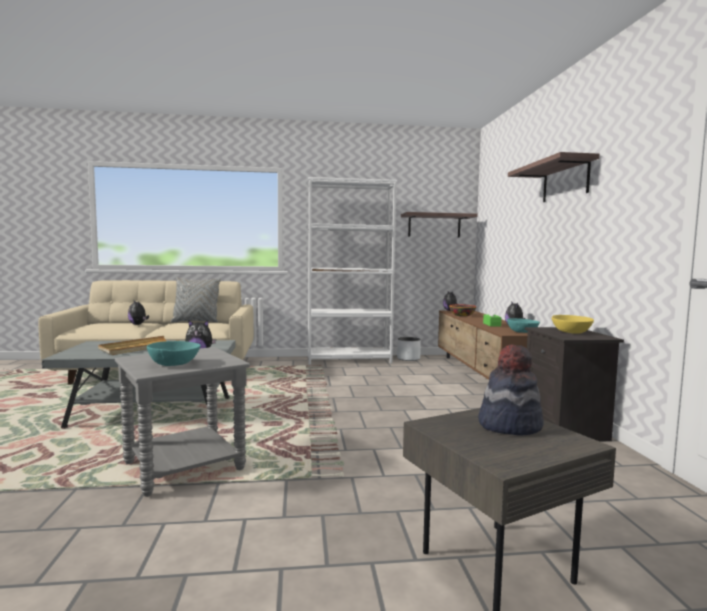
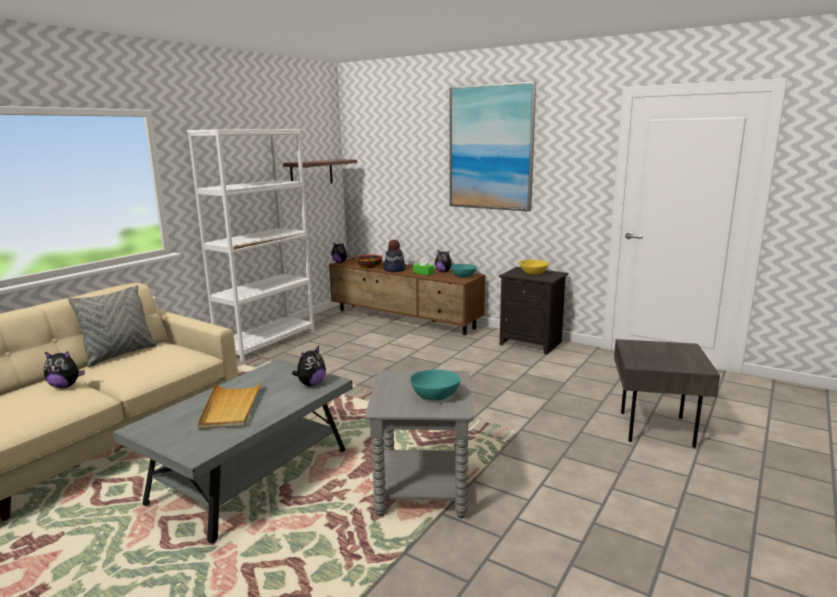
camera: 50 degrees left, 10 degrees up
grey planter [397,337,421,361] -> none
hat [478,345,544,436] -> hat moved to [384,240,406,272]
shelf [508,152,600,202] -> picture [450,81,536,211]

